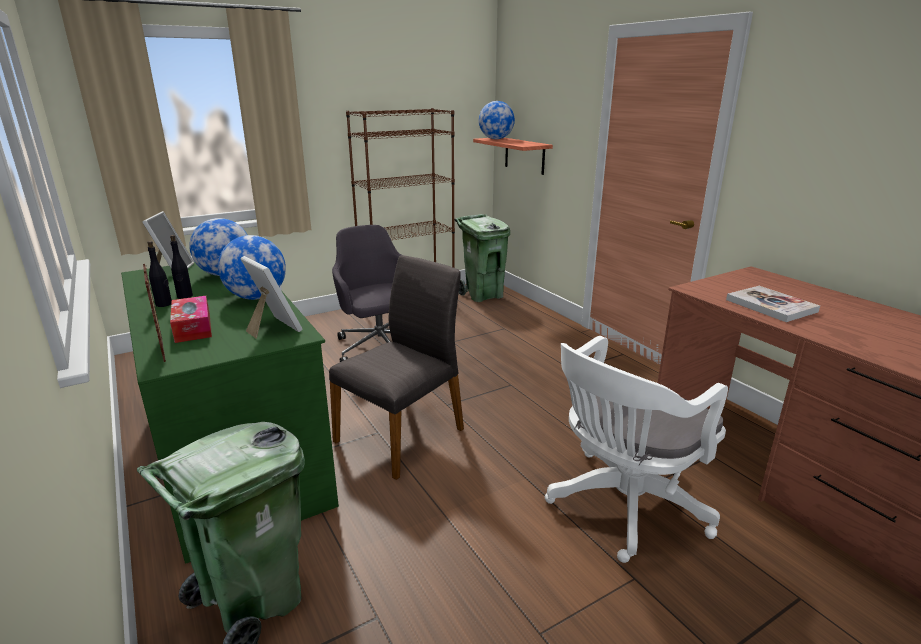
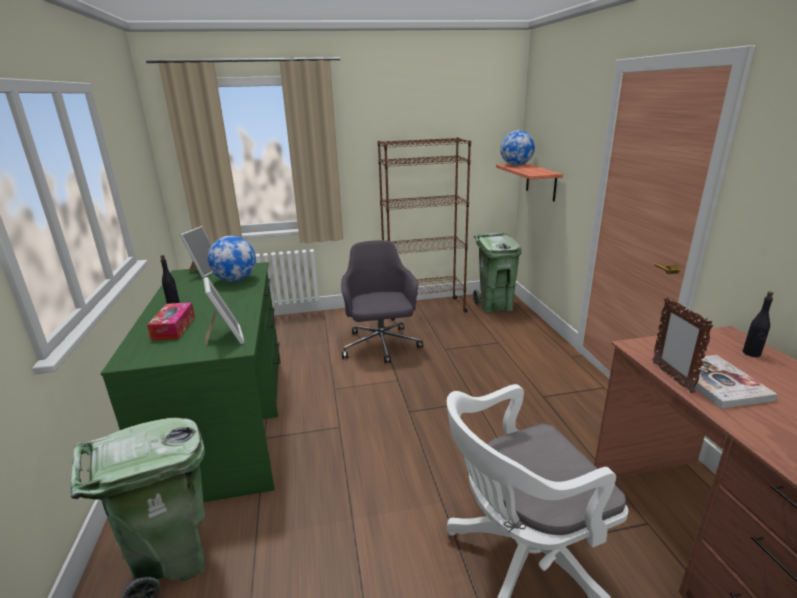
camera: 20 degrees right, 0 degrees up
picture frame [143,264,166,362] -> picture frame moved to [652,297,714,393]
black bottle [170,235,193,299] -> black bottle moved to [743,291,774,357]
globe [218,235,286,300] -> none
grey chair [329,255,464,480] -> none

